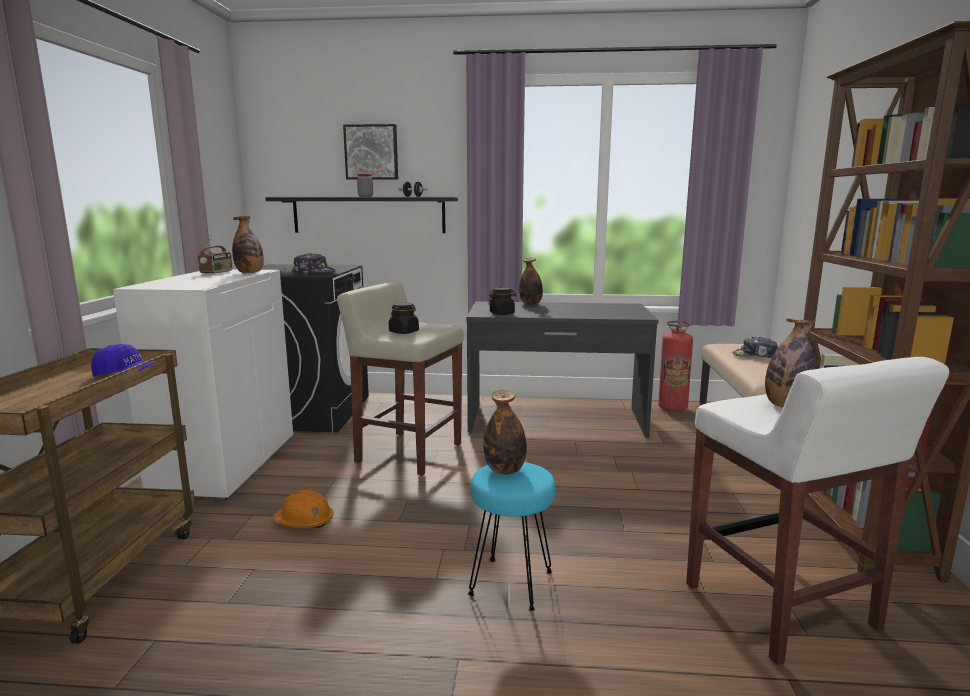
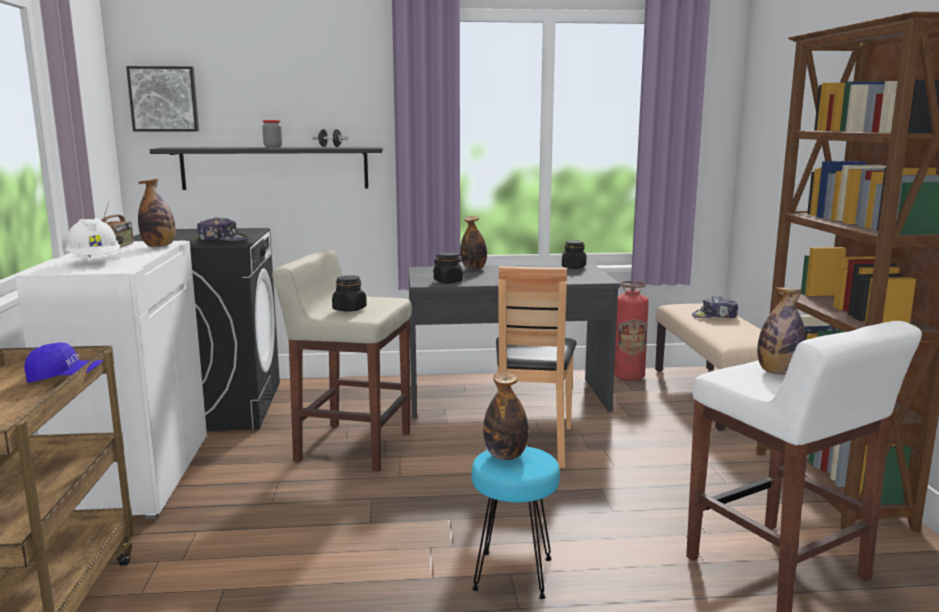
camera: 10 degrees left, 0 degrees up
orange hard hat [273,489,334,528] -> none
picture [343,124,398,180] -> picture moved to [126,66,199,132]
none -> white hard hat [65,218,120,258]
none -> brown chair [496,266,577,468]
none -> black jar [562,241,587,269]

